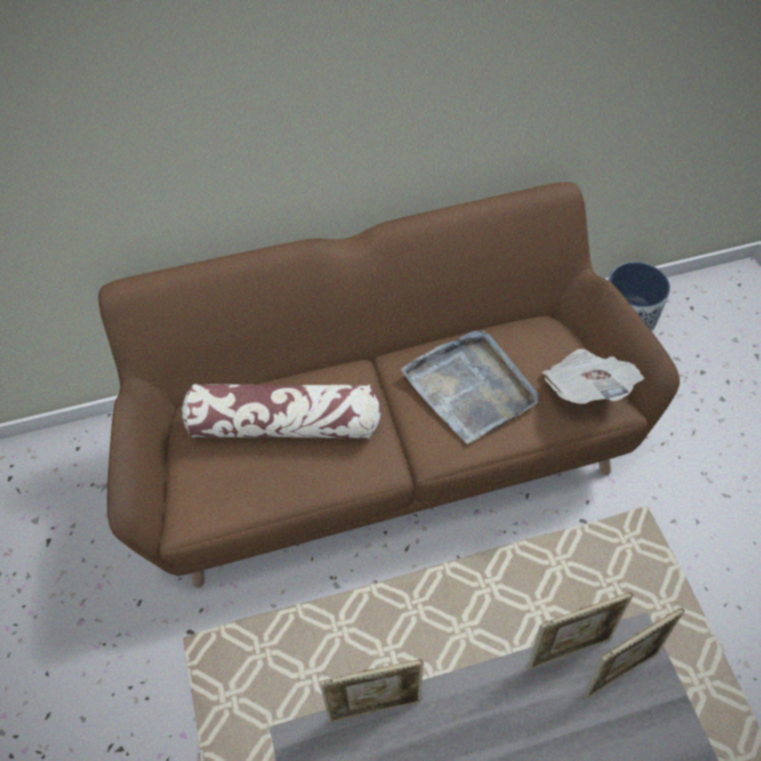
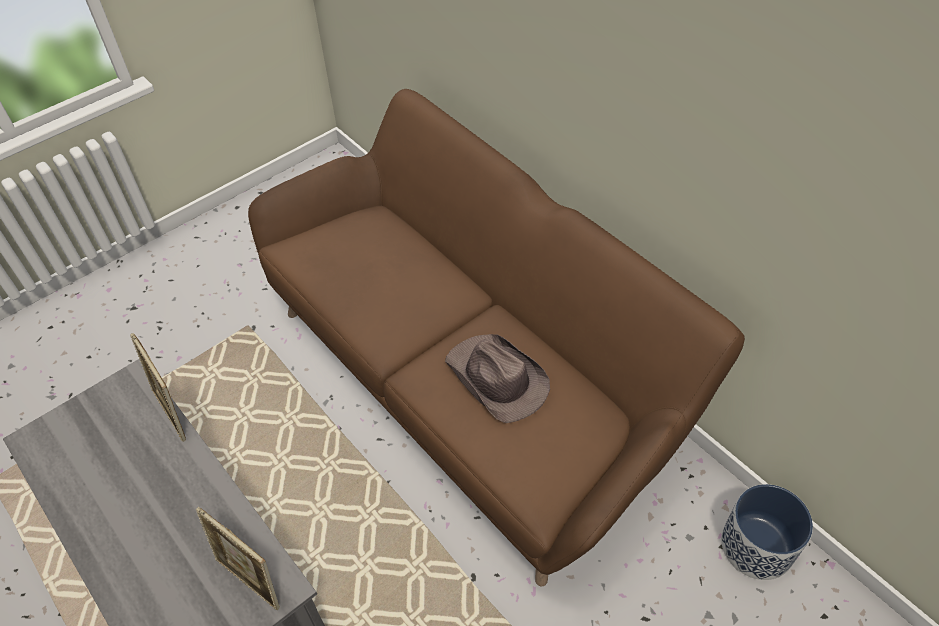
camera: 65 degrees right, 5 degrees down
pillow [182,384,381,439] -> none
grey tray [401,331,538,444] -> brown hat [445,334,550,423]
picture frame [527,592,634,670] -> none
newspaper [542,349,644,404] -> none

